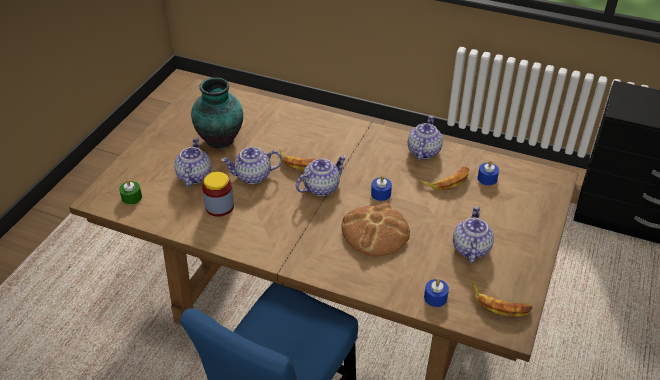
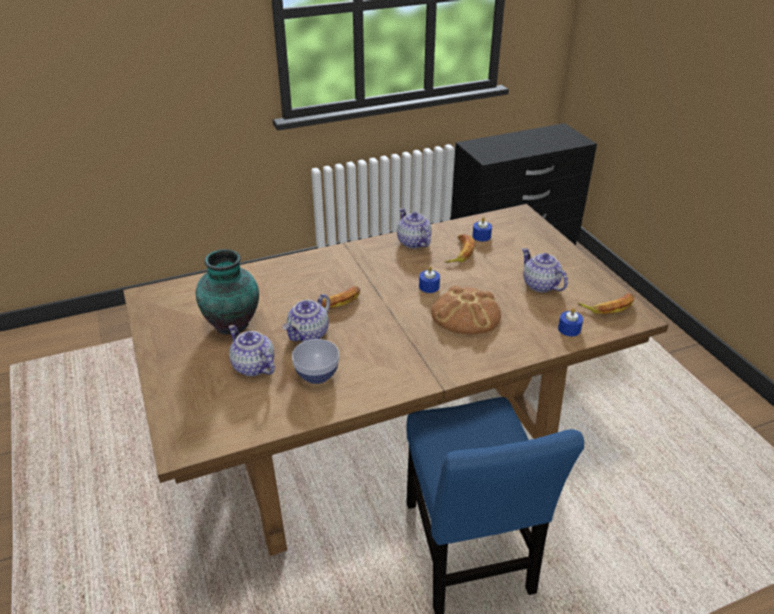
camera: 45 degrees left, 5 degrees down
green candle [119,179,142,205] -> none
jar [202,172,234,217] -> bowl [292,339,339,384]
teapot [296,155,346,196] -> none

